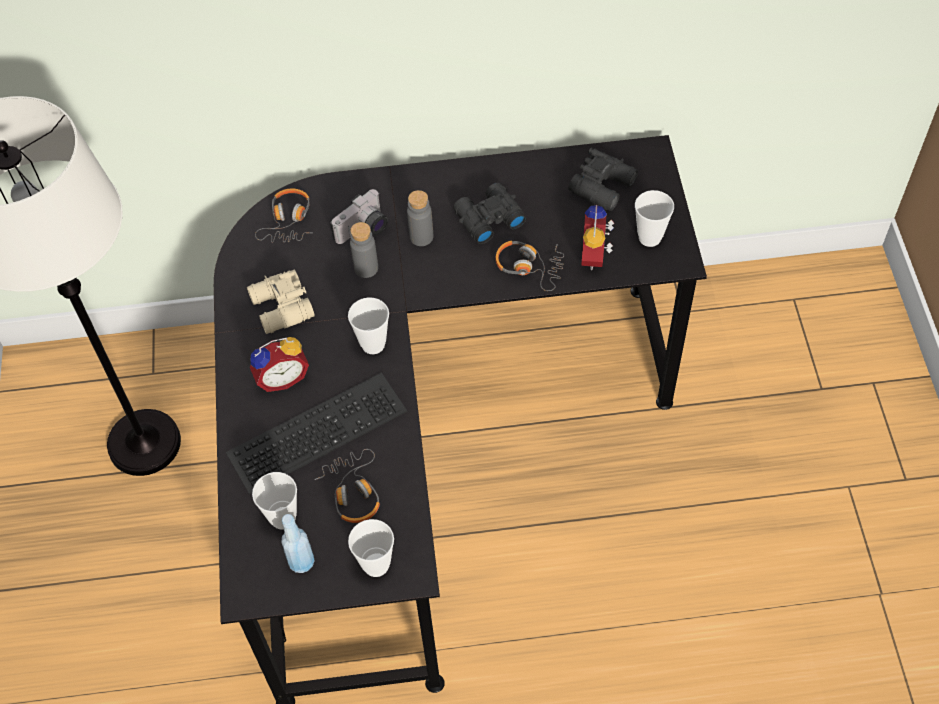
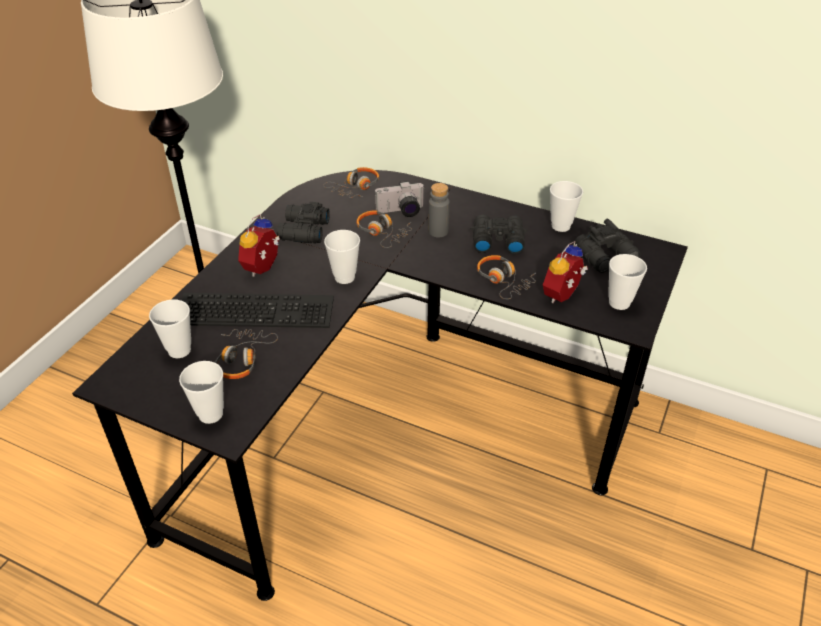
camera: 30 degrees right, 15 degrees down
beige binoculars [247,269,315,334] -> black binoculars [277,202,330,244]
alarm clock [250,337,309,392] -> alarm clock turned 105 degrees clockwise [238,214,280,277]
blue bottle [281,514,315,573] -> none
grey bottle [350,222,378,278] -> headphones [356,210,412,248]
none -> cup [550,181,583,232]

